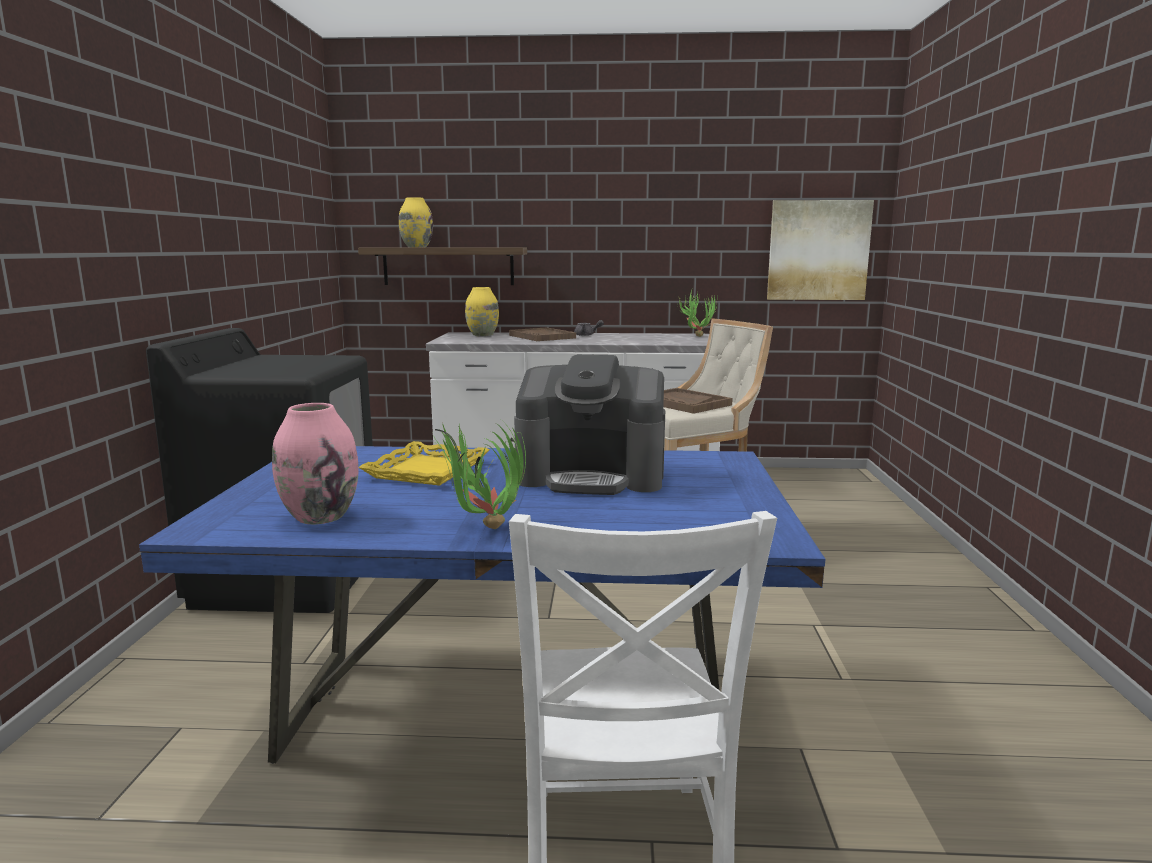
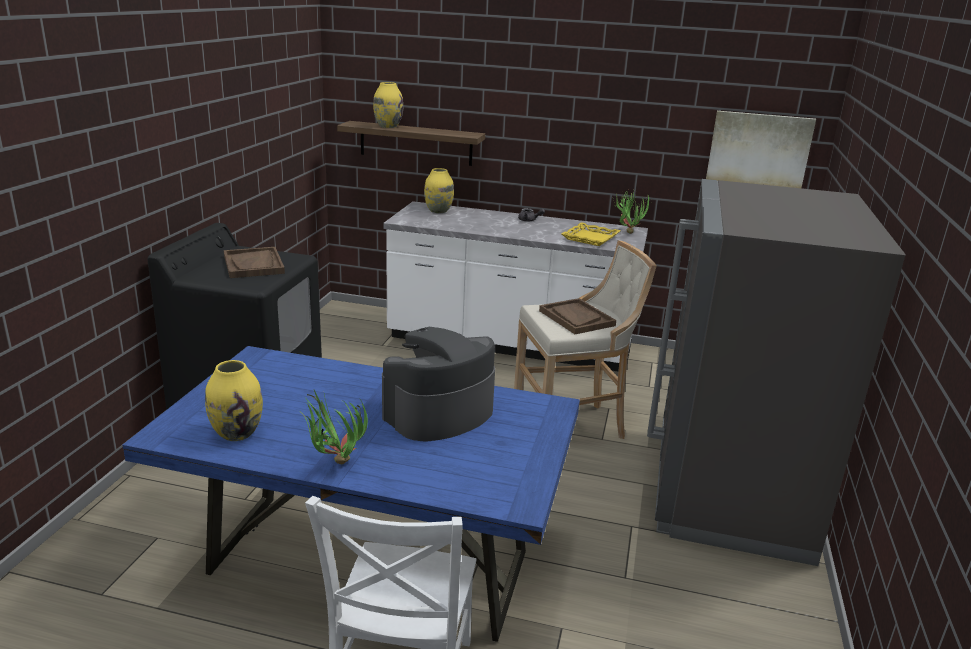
camera: 10 degrees right, 10 degrees up
pink vase [272,403,359,525] -> yellow vase [205,360,263,441]
yellow tray [359,441,489,486] -> yellow tray moved to [561,222,620,246]
brown tray [509,327,576,341] -> brown tray moved to [224,247,285,278]
coffee machine [514,354,665,495] -> coffee machine turned 120 degrees clockwise [382,327,495,442]
none -> grey fridge [647,179,905,566]

